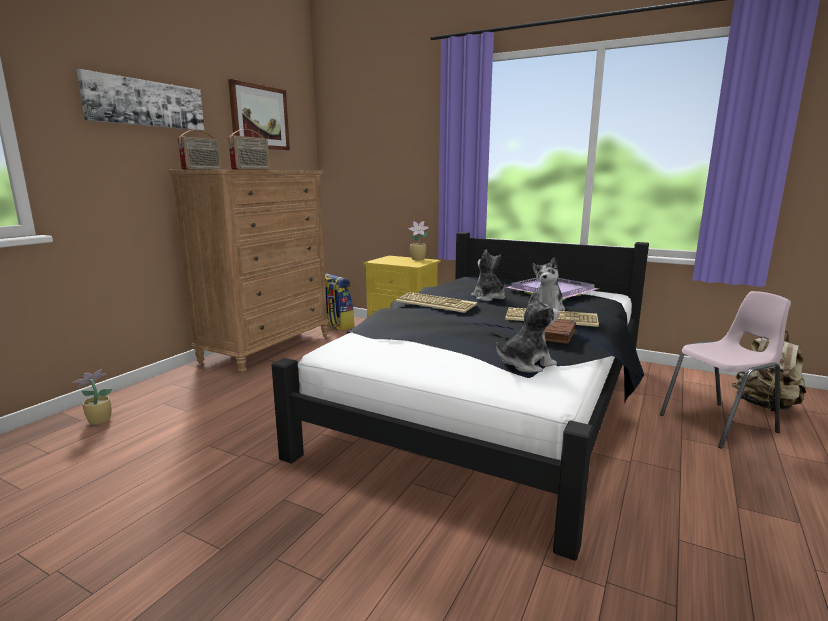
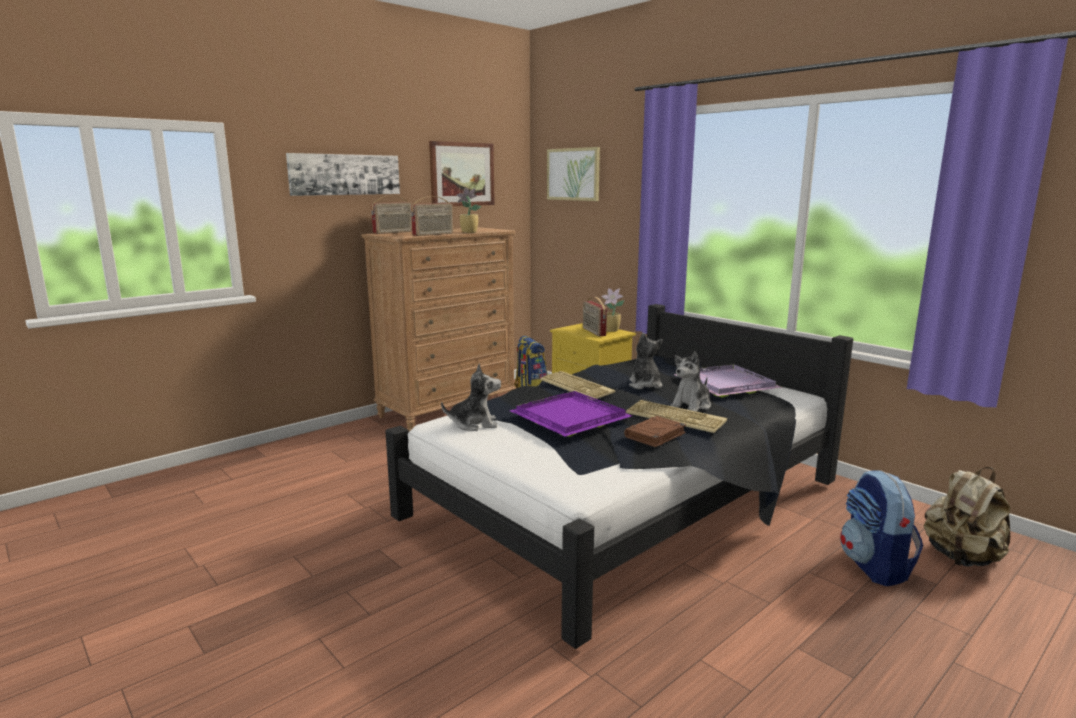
camera: 20 degrees right, 0 degrees up
potted plant [73,369,113,425] -> potted plant moved to [456,188,481,233]
plush toy [496,292,559,373] -> plush toy moved to [441,364,501,431]
pink chair [660,291,791,449] -> backpack [840,470,923,586]
none -> purple tray [510,391,632,437]
none -> picture [547,147,600,201]
none -> radio [583,297,607,336]

